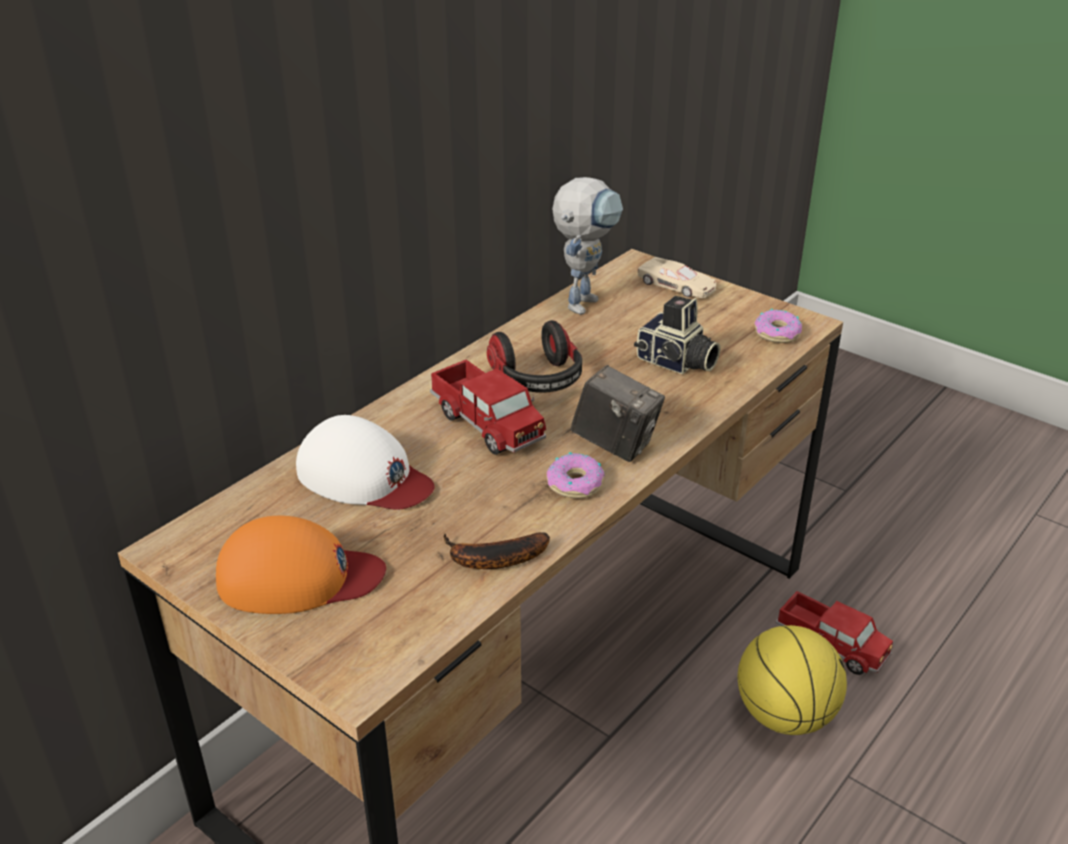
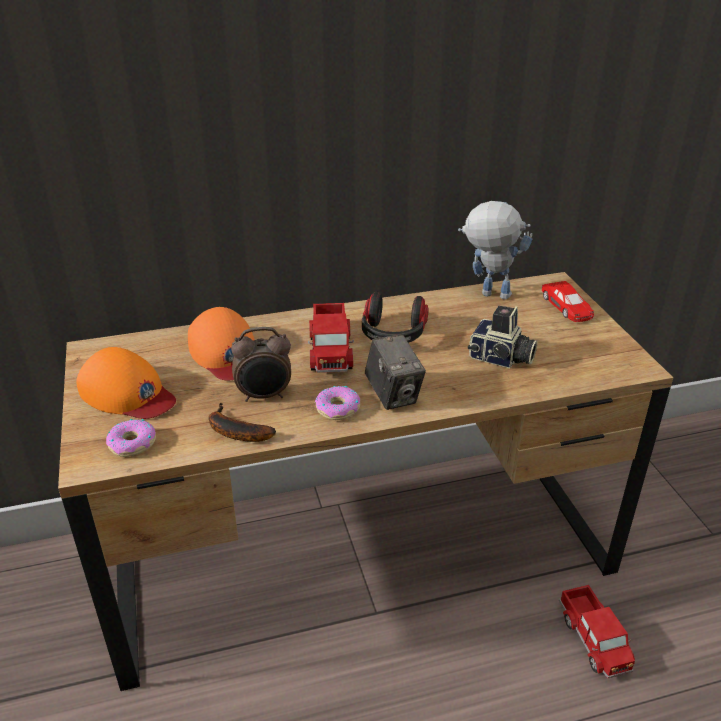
camera: 35 degrees right, 0 degrees up
white cap [296,415,435,510] -> orange cap [188,307,255,380]
toy robot [552,177,623,315] -> toy robot turned 135 degrees counterclockwise [458,201,532,300]
camera [634,296,720,374] -> camera turned 45 degrees counterclockwise [468,306,537,368]
beige toy car [638,257,716,298] -> red toy car [542,281,594,322]
basketball [738,625,847,735] -> none
donut [755,309,802,343] -> donut moved to [106,419,156,457]
none -> alarm clock [231,327,291,402]

